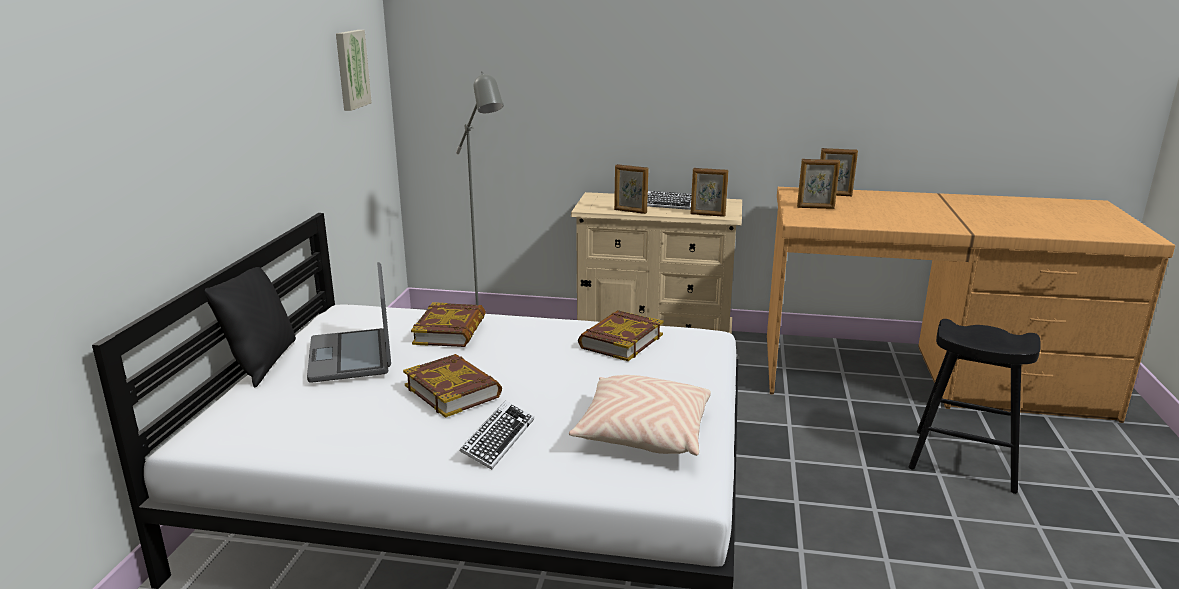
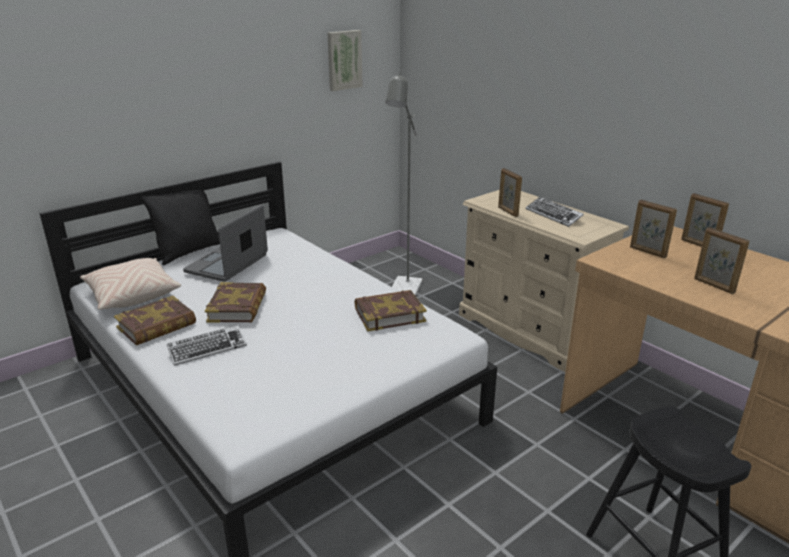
camera: 40 degrees right, 5 degrees up
book [411,302,486,347] -> book moved to [114,296,196,345]
beige pillow [569,375,711,456] -> beige pillow moved to [80,258,181,310]
picture frame [691,168,729,217] -> picture frame moved to [694,227,749,294]

